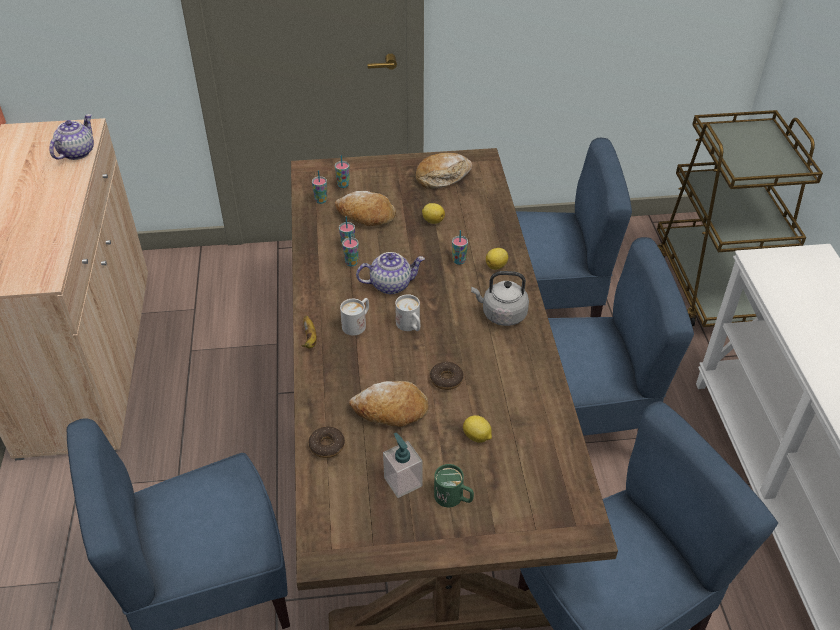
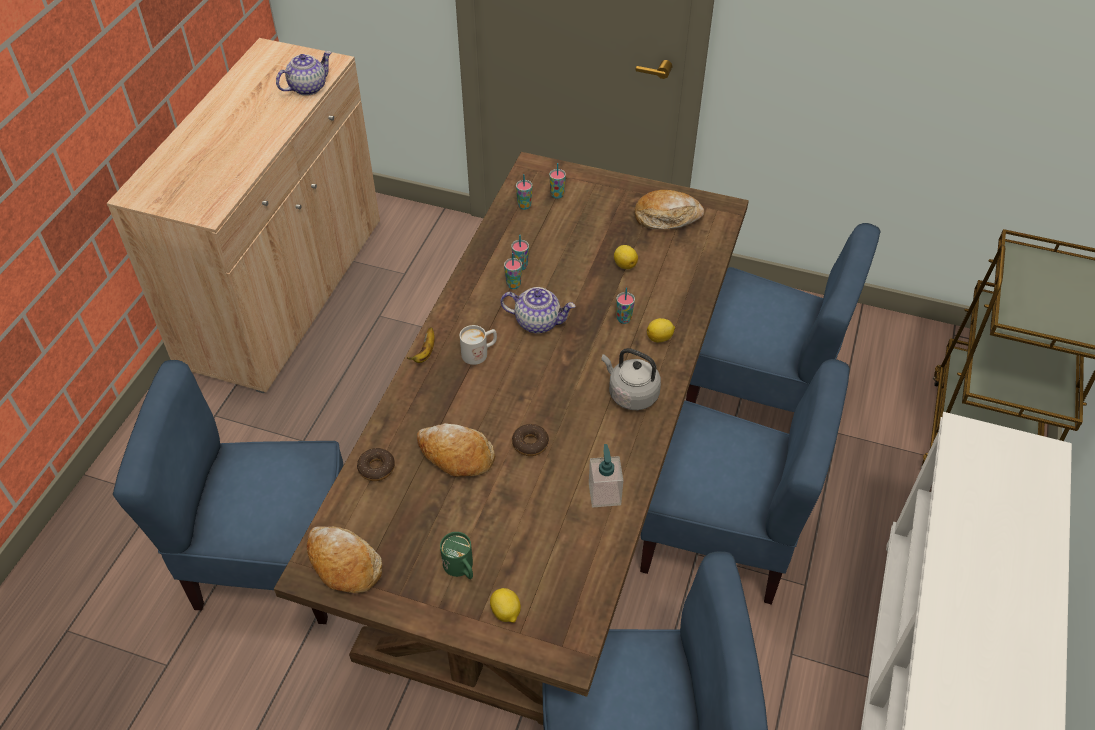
camera: 25 degrees right, 5 degrees up
bread [335,191,396,226] -> bread moved to [307,526,382,593]
soap dispenser [383,433,423,498] -> soap dispenser moved to [589,444,623,507]
white mug [395,294,420,331] -> none
lemon [463,415,492,443] -> lemon moved to [490,588,521,623]

